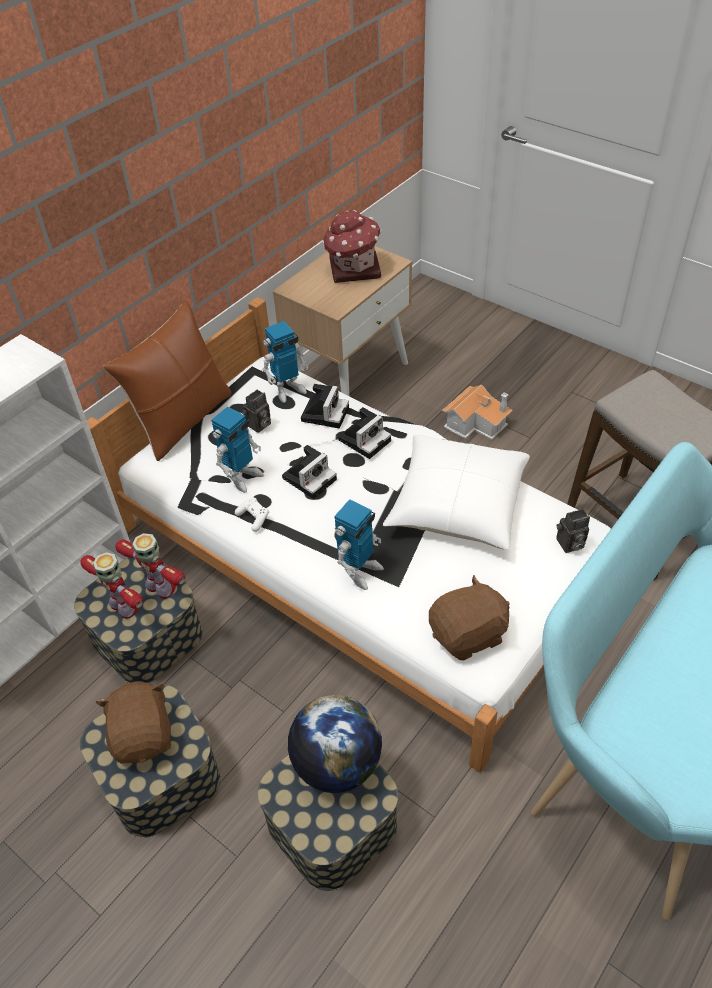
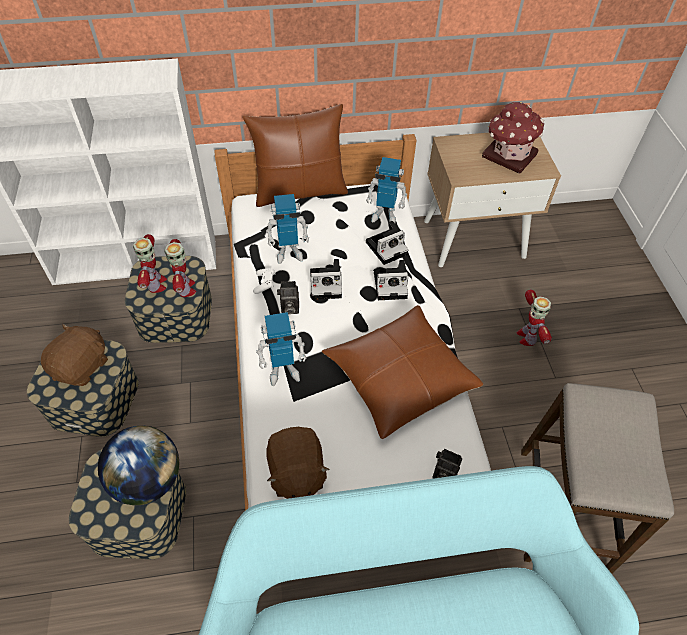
camera: 40 degrees right, 5 degrees up
camera [242,390,271,433] -> camera moved to [277,281,299,314]
white pillow [383,434,530,550] -> brown pillow [322,305,483,439]
brown plush toy [429,575,510,660] -> brown plush toy turned 60 degrees clockwise [266,427,330,499]
toy house [442,385,512,440] -> toy robot [517,290,552,346]

